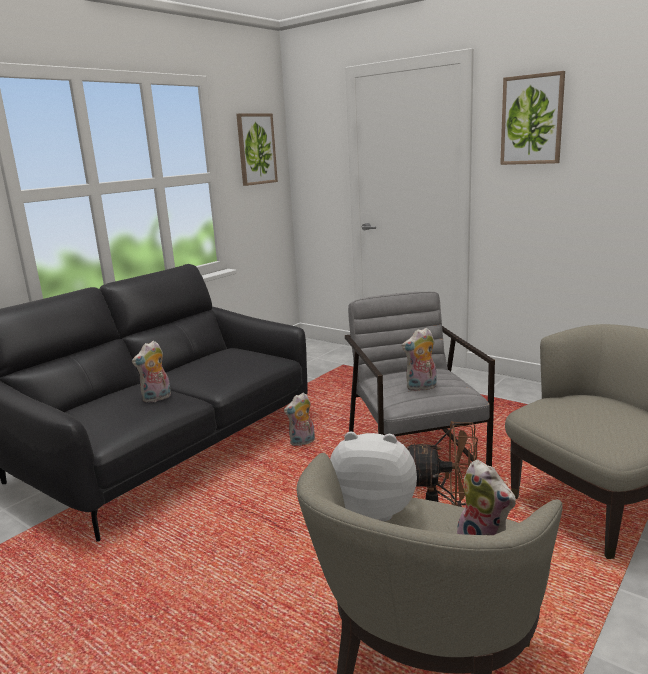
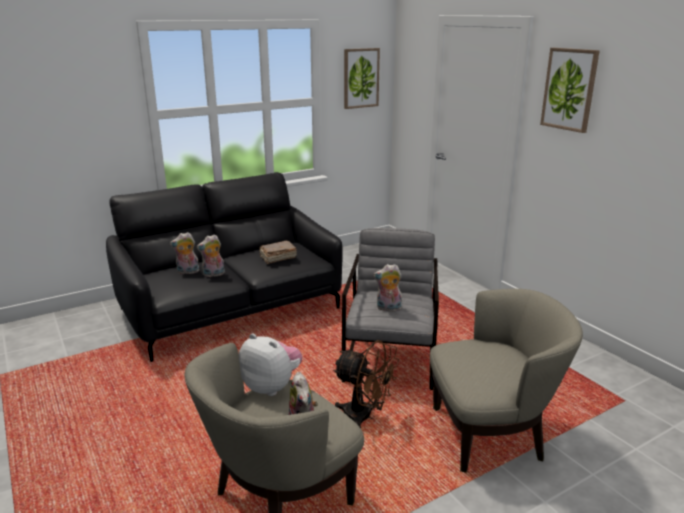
camera: 20 degrees right, 5 degrees up
plush toy [284,393,315,446] -> plush toy moved to [170,232,200,274]
none -> brown book [259,241,297,264]

